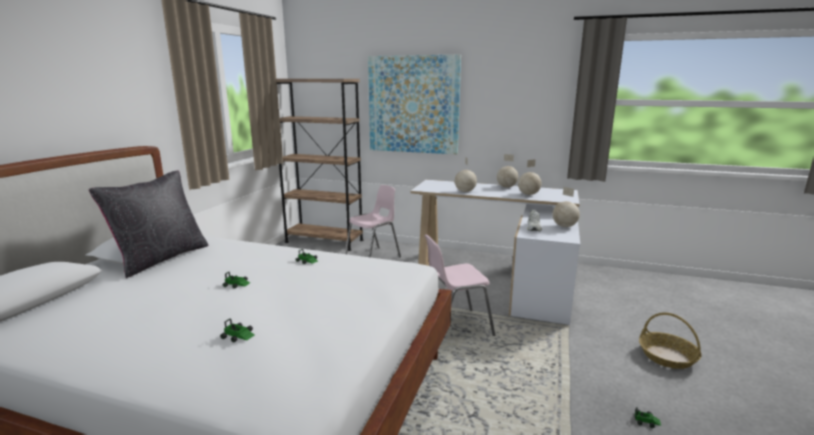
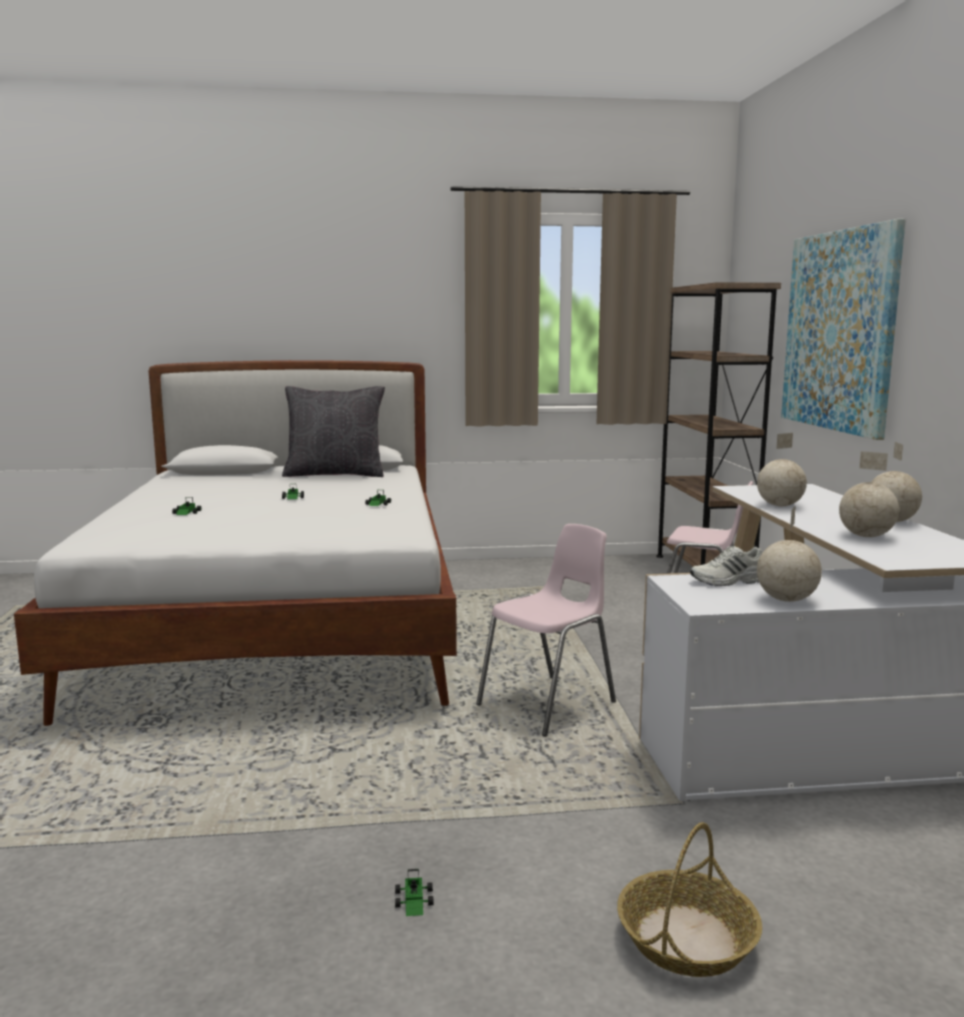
camera: 65 degrees right, 5 degrees down
pink chair [424,234,495,336] -> pink chair turned 90 degrees clockwise [476,524,616,737]

